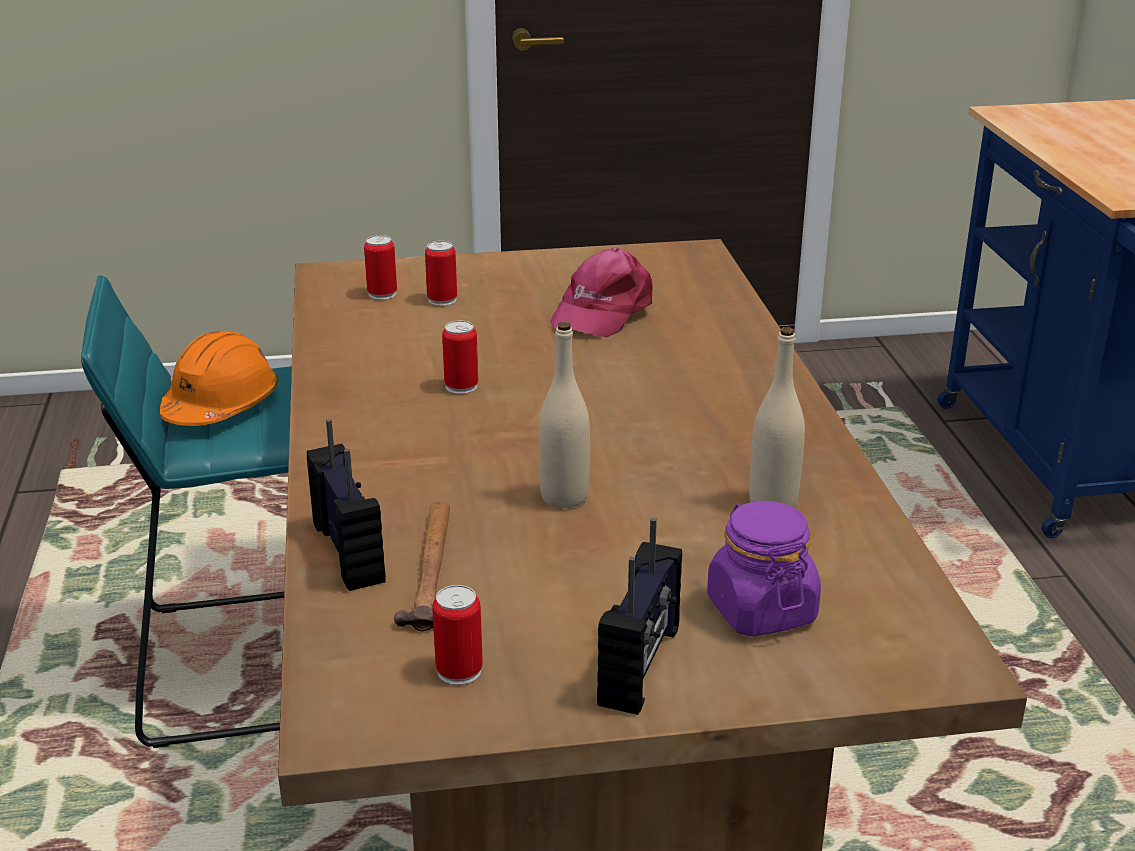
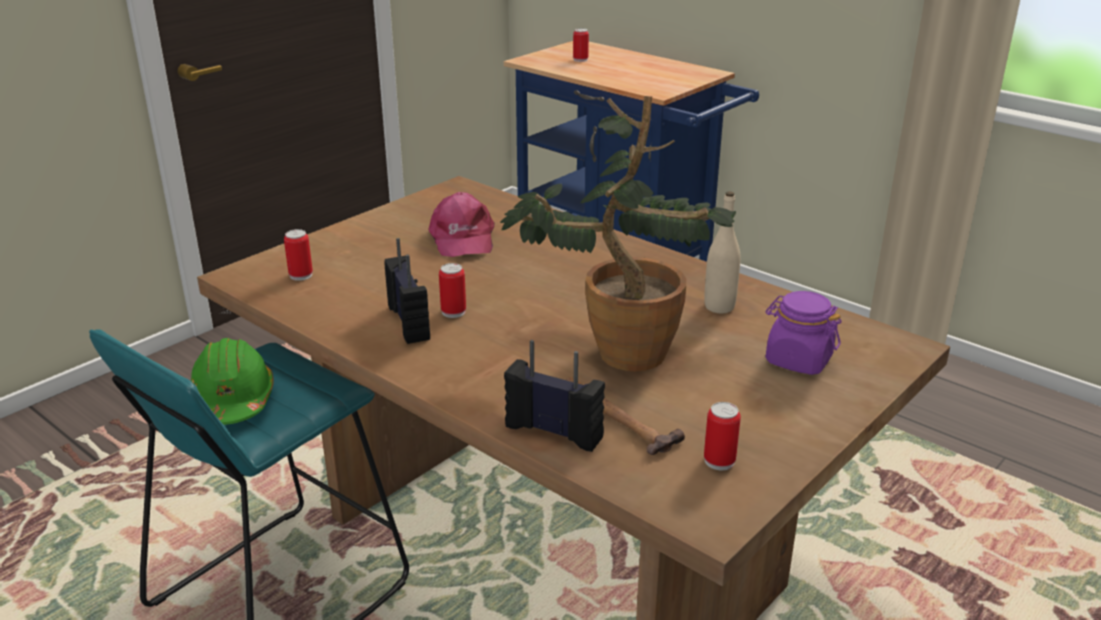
camera: 40 degrees left, 0 degrees up
orange hard hat [160,331,278,426] -> green hard hat [190,338,274,425]
can [425,241,457,306] -> can moved to [573,28,589,62]
beige bottle [539,322,590,509] -> potted plant [500,96,736,372]
radio [597,518,682,715] -> radio moved to [385,238,430,344]

